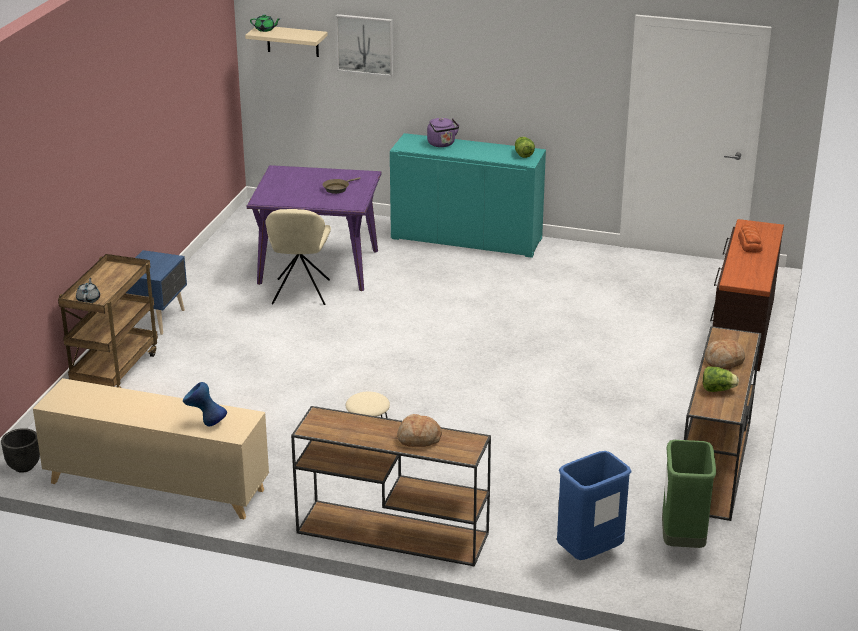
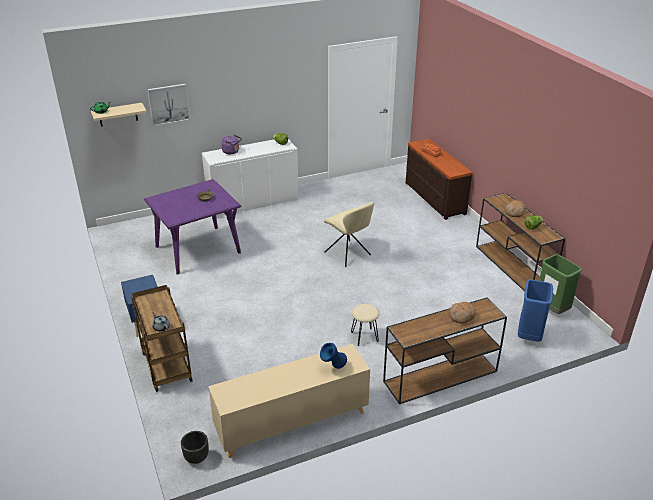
camera: 40 degrees left, 5 degrees up
beige chair [265,209,331,305] -> beige chair moved to [324,202,375,267]
turquoise cabinet [390,133,546,258] -> white cabinet [202,139,299,218]

